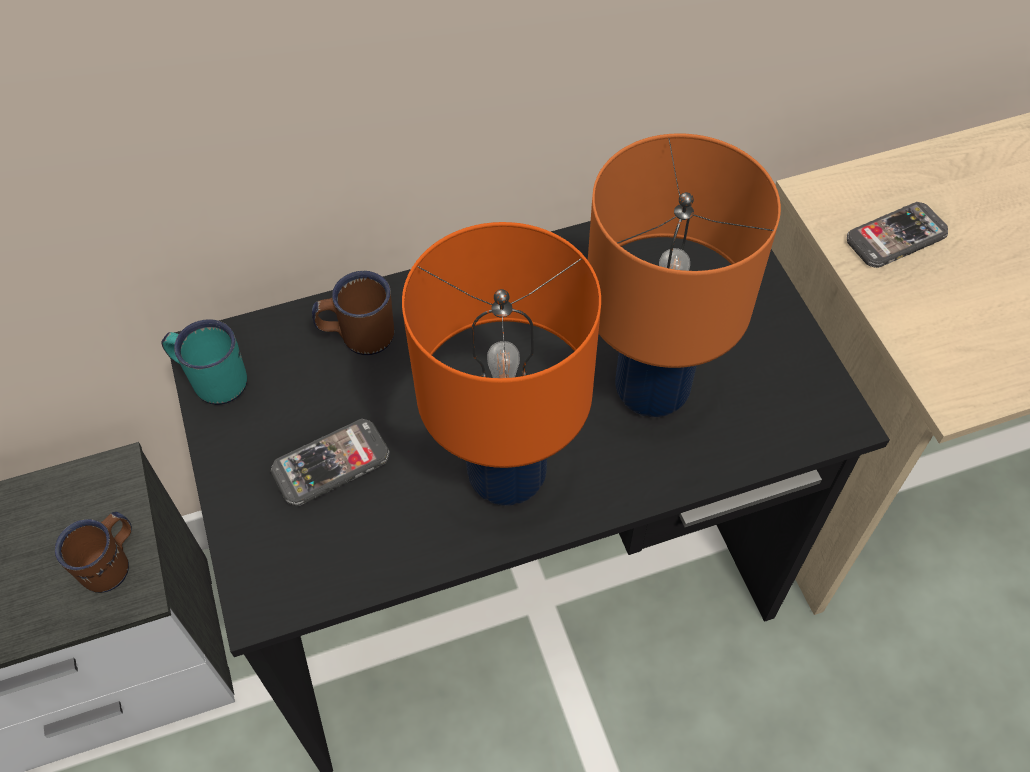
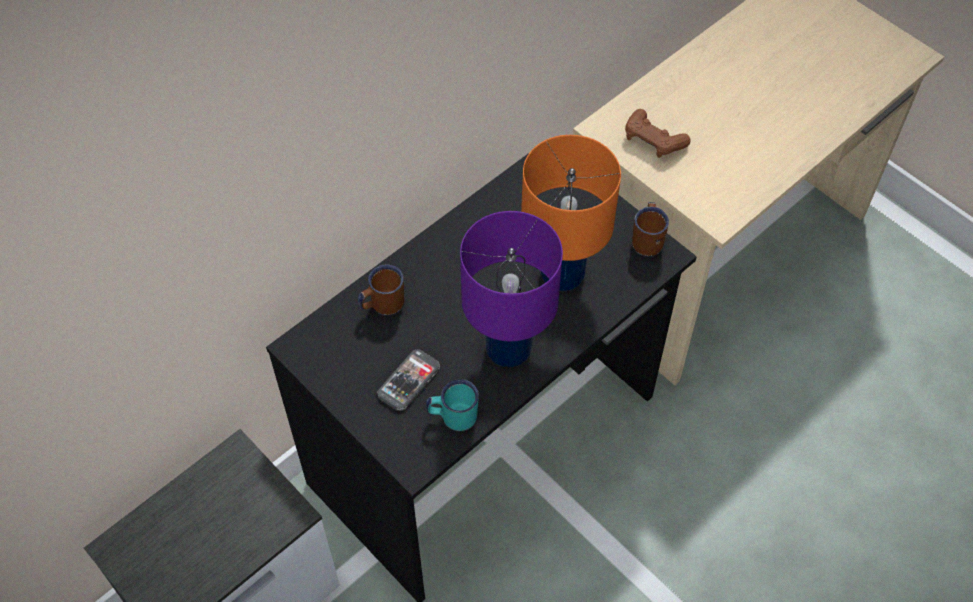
camera: 25 degrees left, 0 degrees up
brown mug [55,512,132,593] -> brown mug moved to [632,202,669,257]
turquoise mug [162,319,247,405] -> turquoise mug moved to [426,379,479,432]
orange table lamp [402,222,601,506] -> purple table lamp [460,211,563,367]
phone [847,202,948,268] -> brown game controller [625,109,690,158]

